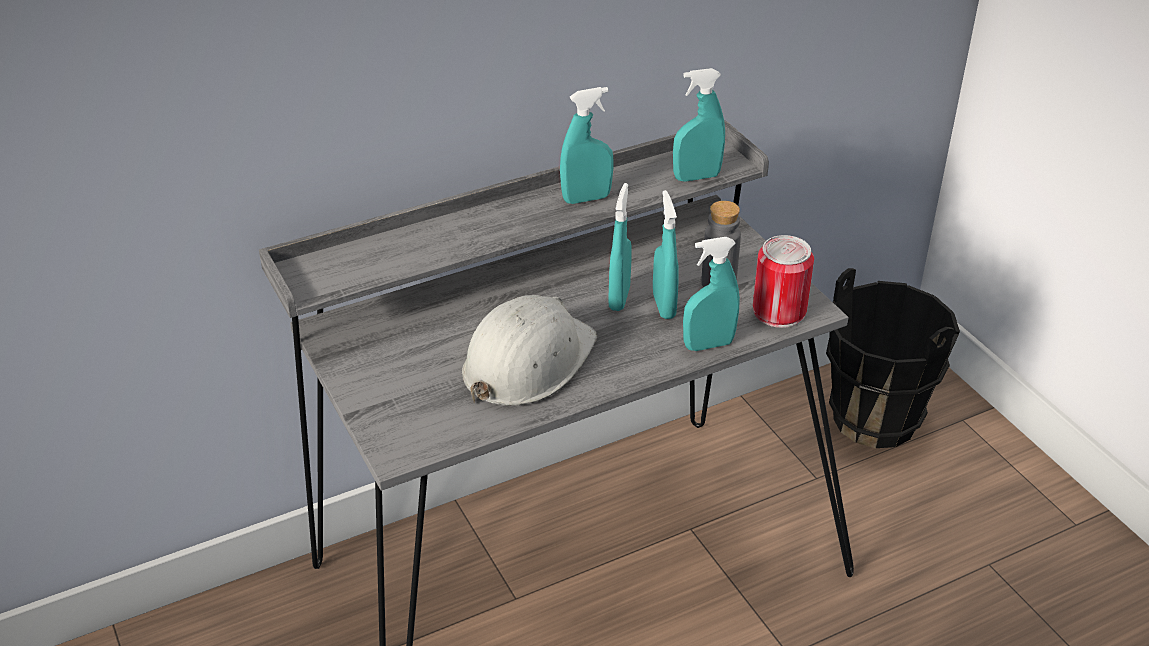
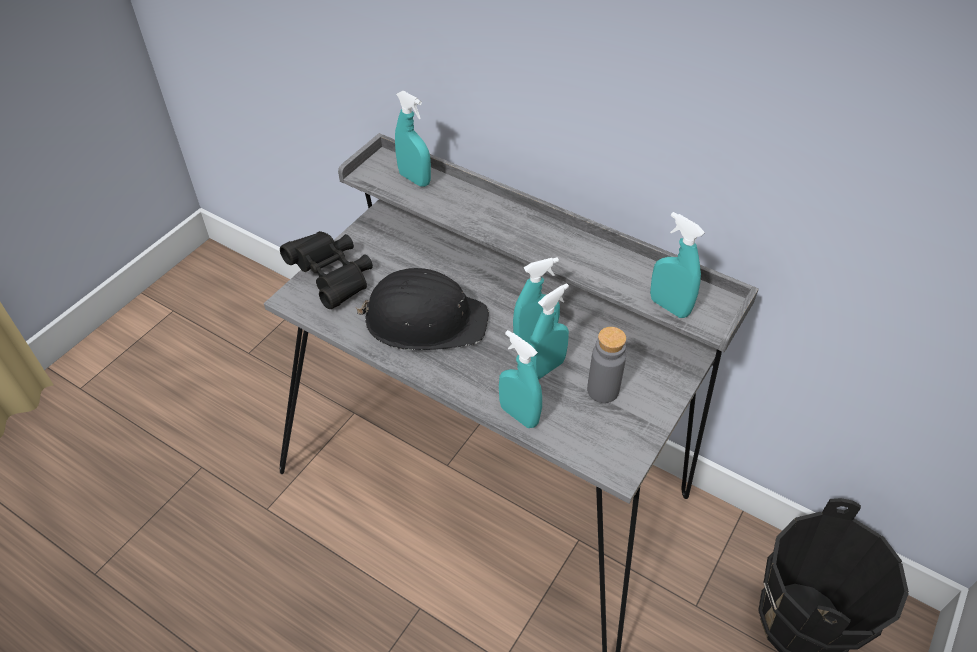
camera: 60 degrees right, 10 degrees up
white hard hat [462,295,597,406] -> black hard hat [356,268,489,350]
turquoise spray bottle [560,87,614,204] -> turquoise spray bottle moved to [395,91,431,187]
can [753,235,814,328] -> none
none -> black binoculars [280,231,373,309]

